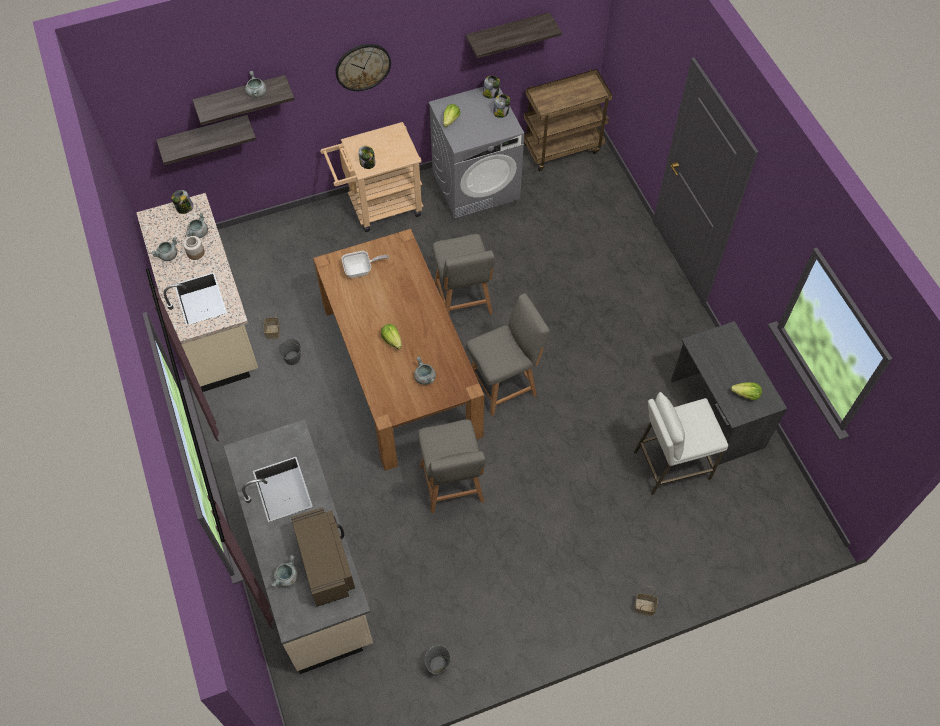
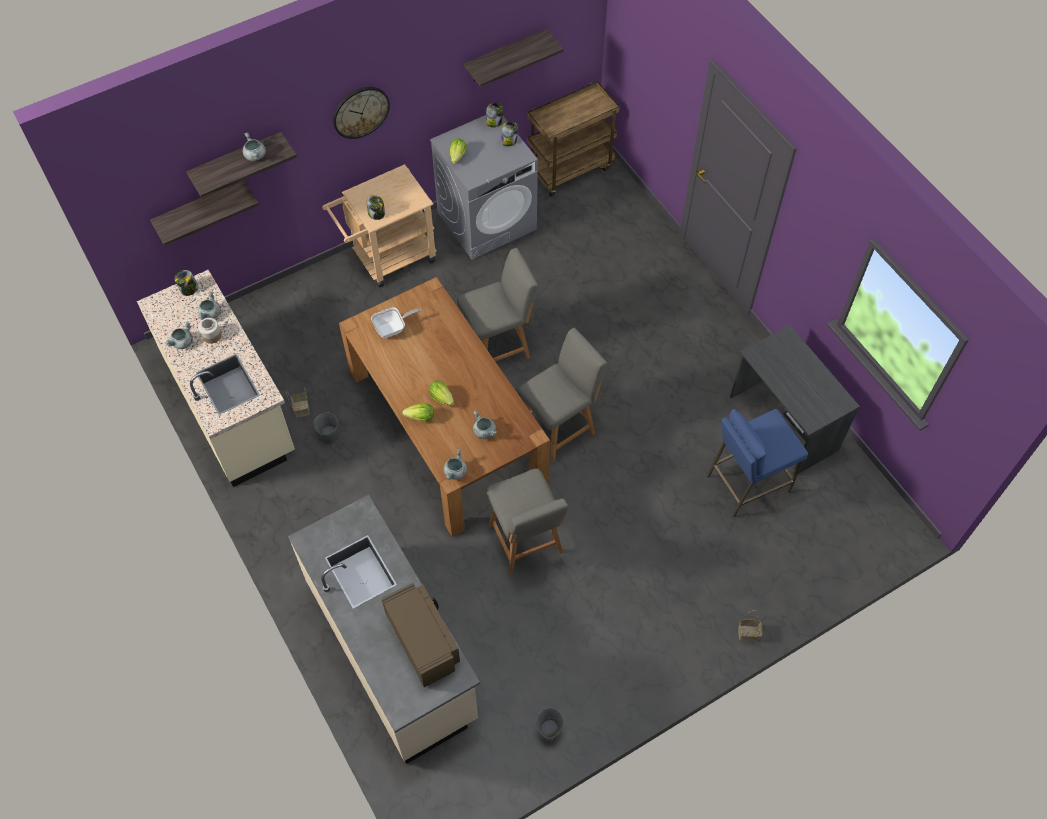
camera: 10 degrees left, 0 degrees up
grey cooking pot [272,555,298,587] -> grey cooking pot moved to [444,449,467,480]
grey chair [432,234,495,314] -> grey chair turned 90 degrees counterclockwise [457,248,538,361]
white stool [634,392,728,495] -> blue stool [707,409,808,518]
lettuce [731,382,762,400] -> lettuce moved to [402,403,434,422]

